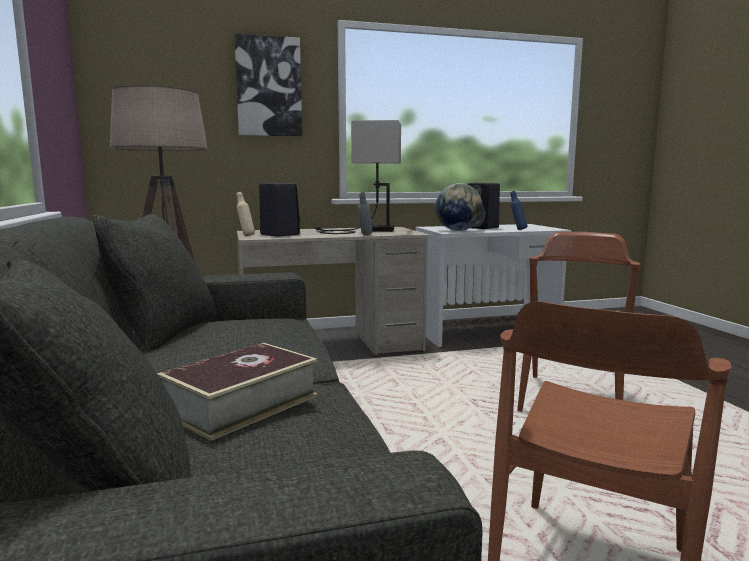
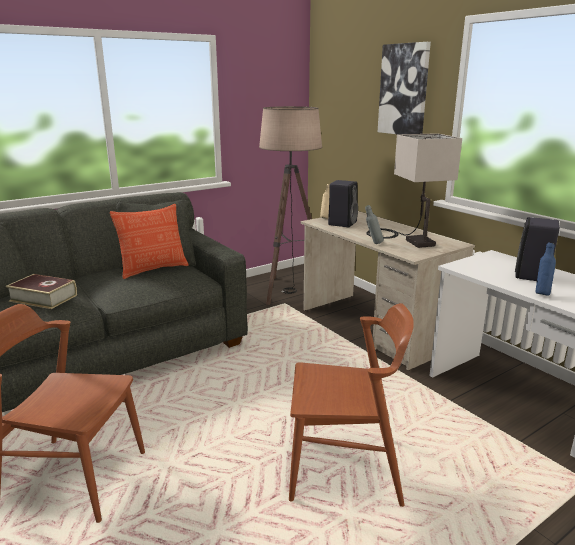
camera: 70 degrees right, 10 degrees up
globe [436,183,483,231] -> none
none -> orange pillow [110,204,189,279]

